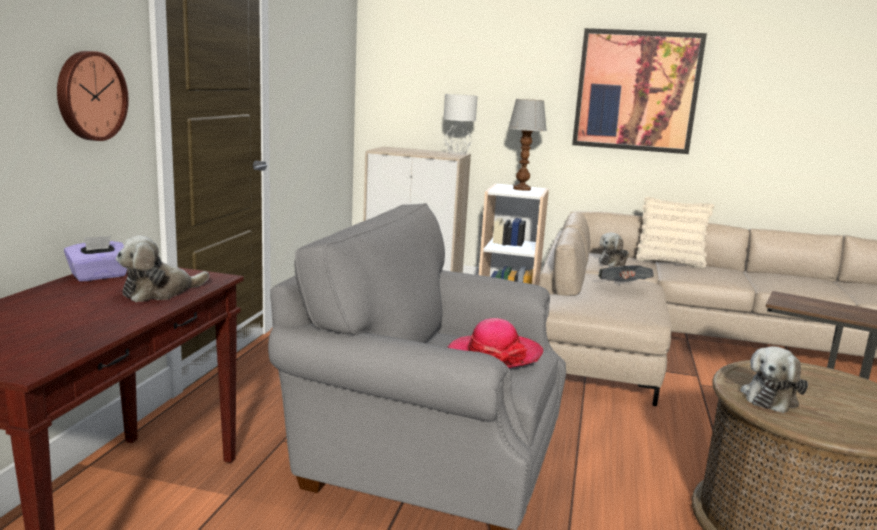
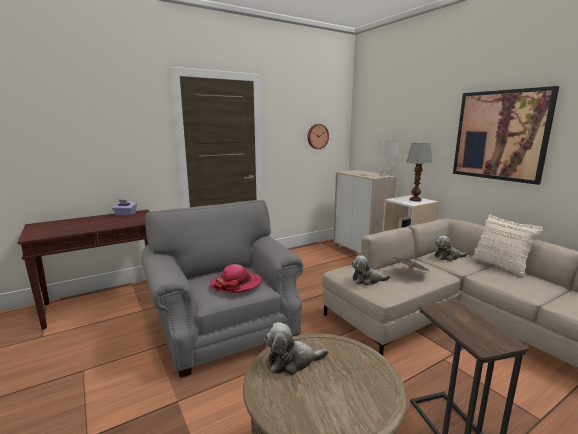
camera: 45 degrees right, 0 degrees up
wall clock [57,51,129,141] -> wall clock moved to [308,124,329,149]
plush toy [116,235,209,302] -> plush toy moved to [351,255,391,286]

